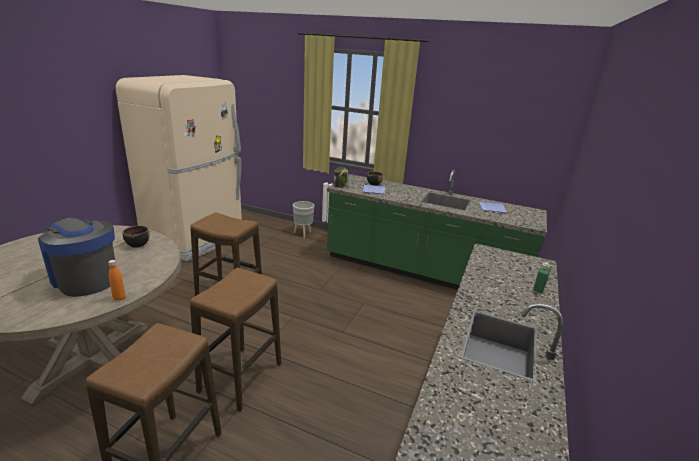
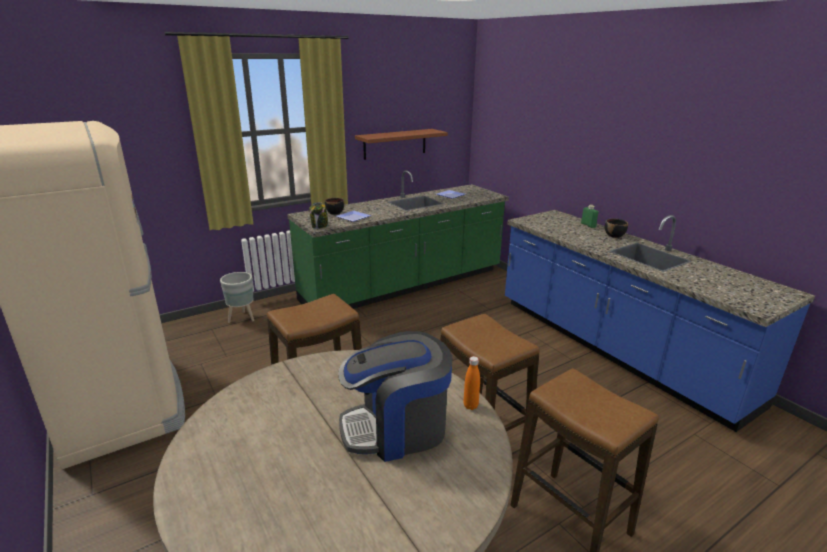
camera: 55 degrees left, 0 degrees up
black bowl [123,226,150,248] -> black bowl moved to [605,218,628,238]
none -> brown shelf [355,129,448,160]

